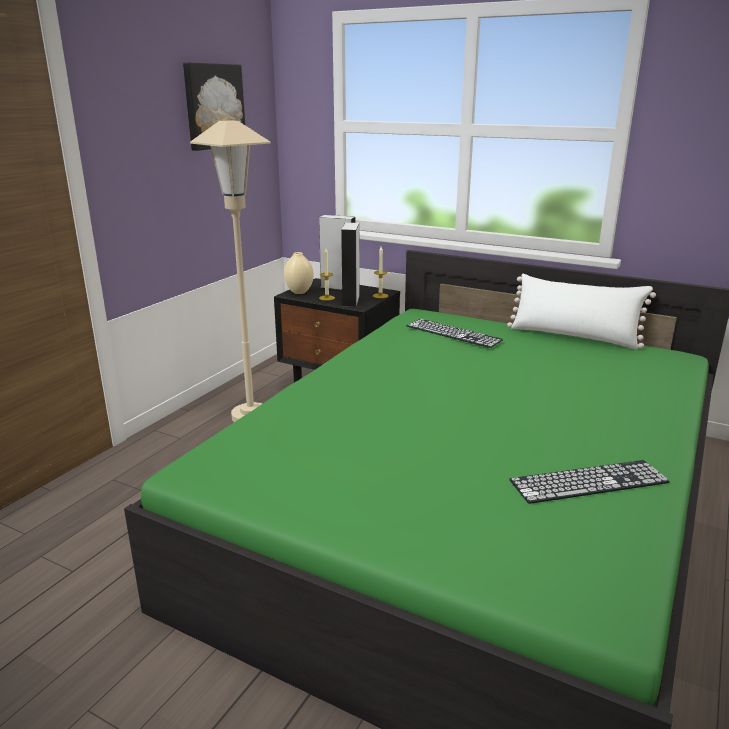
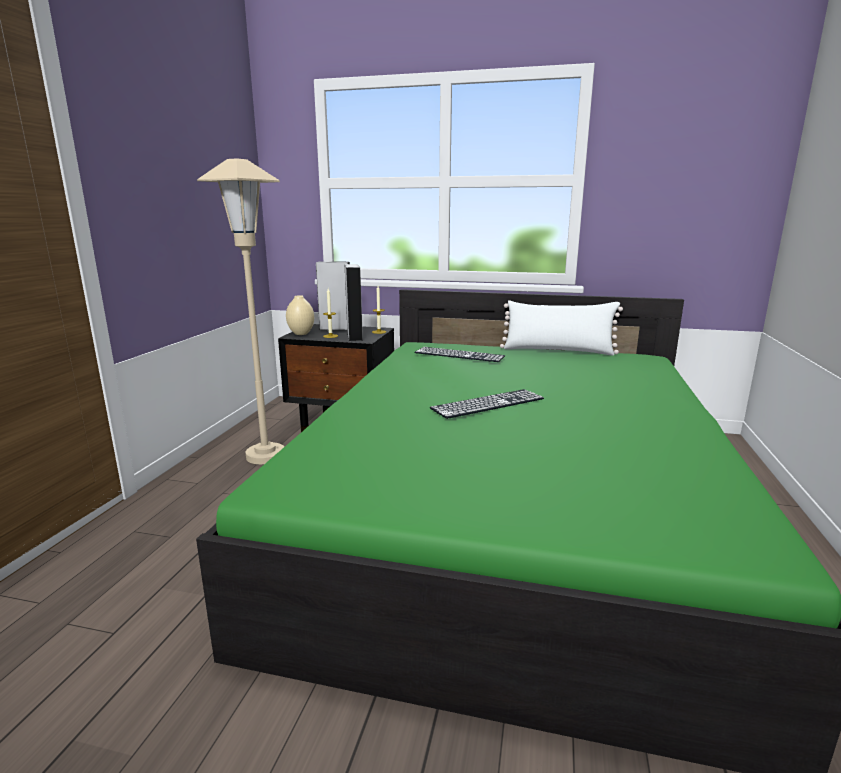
camera: 15 degrees left, 5 degrees down
picture [183,63,245,151] -> none
keyboard [509,460,670,504] -> keyboard moved to [430,389,544,419]

